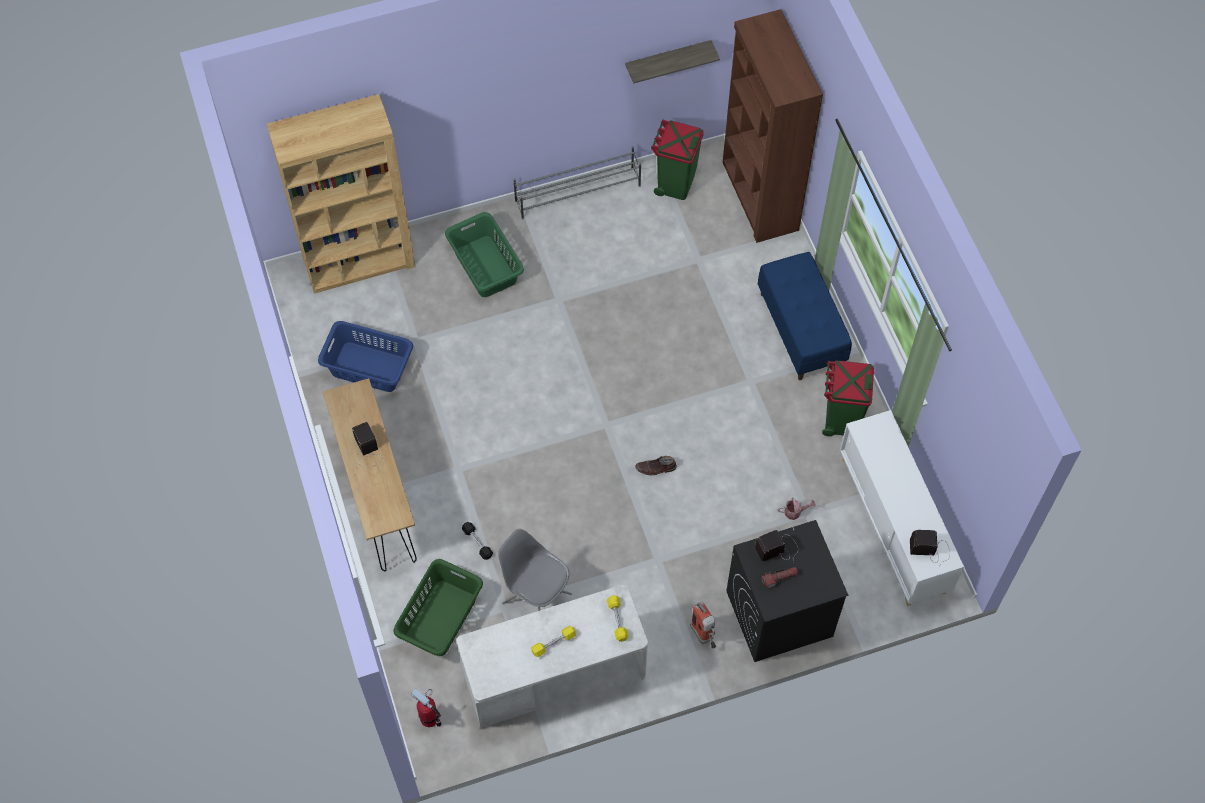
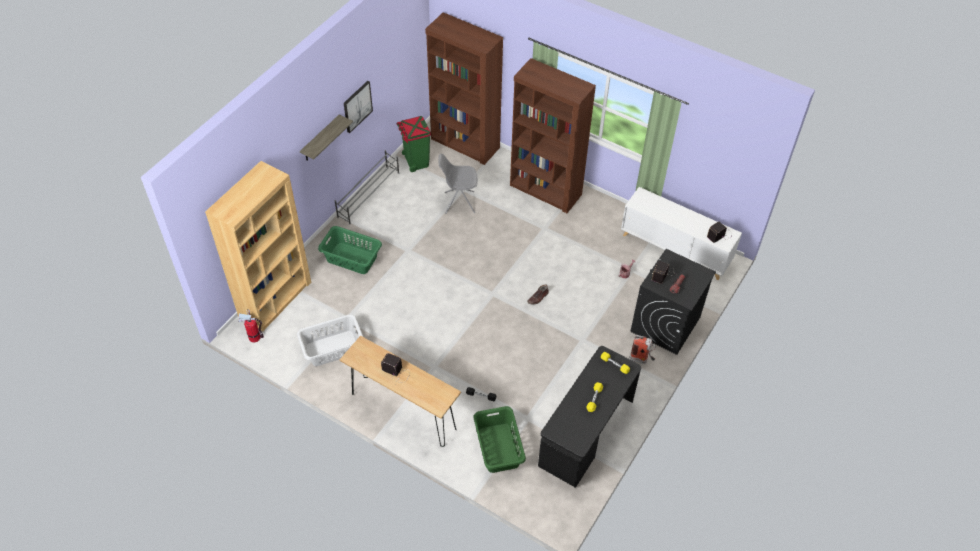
camera: 40 degrees left, 10 degrees down
blue laundry basket [318,321,413,392] -> grey laundry basket [297,314,363,366]
fire extinguisher [411,688,442,727] -> fire extinguisher moved to [238,309,264,343]
white desk [456,585,648,728] -> black desk [538,346,641,488]
grey chair [498,529,572,611] -> grey chair moved to [438,153,478,214]
shelf [625,40,720,84] -> shelf moved to [300,114,353,161]
blue bench [758,252,852,380] -> brown bookcase [510,58,596,213]
green trash can [822,360,874,436] -> none
none -> picture [344,81,373,133]

